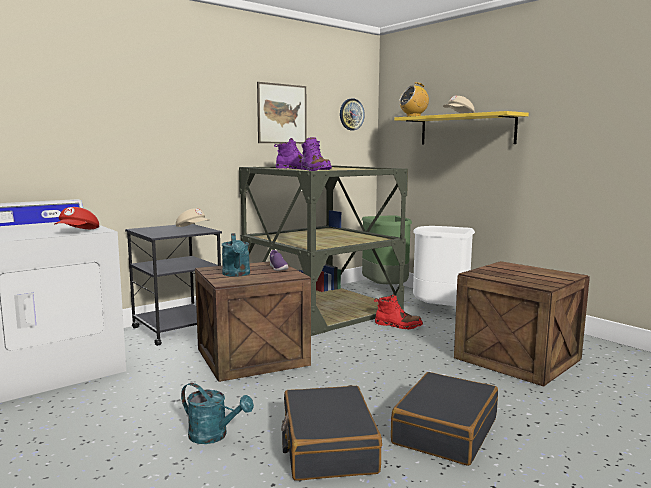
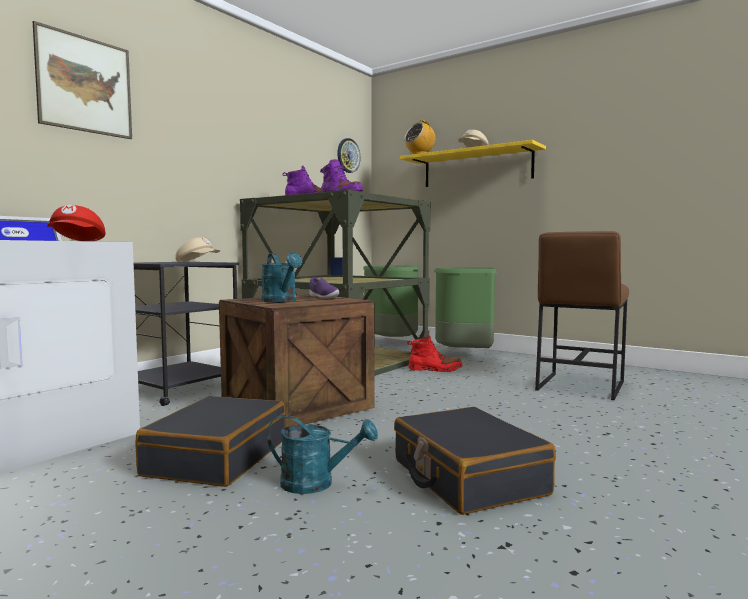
camera: 15 degrees left, 5 degrees down
picture [257,82,307,144] -> picture moved to [33,21,132,139]
black suitcase [391,372,498,466] -> black suitcase moved to [135,396,285,487]
white trash can [413,226,475,306] -> green trash can [434,267,497,348]
crate [454,261,590,387] -> brown chair [535,231,629,400]

